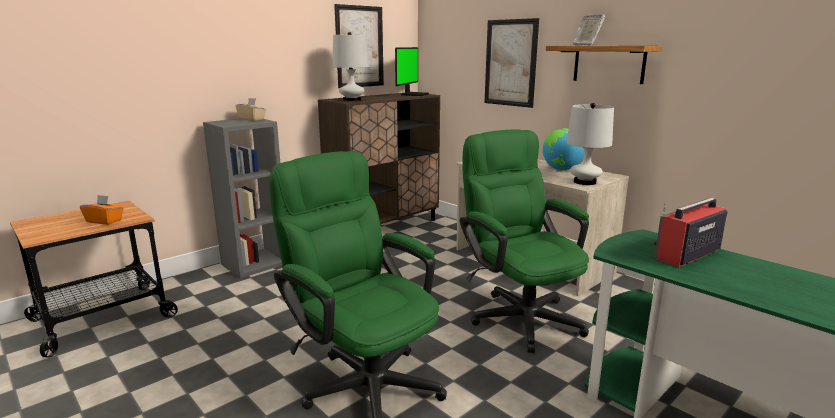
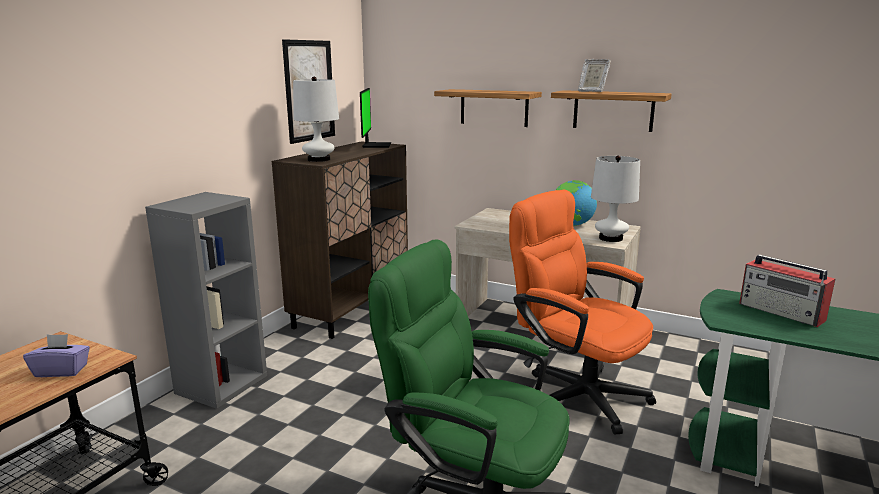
camera: 20 degrees left, 0 degrees up
orange tissue box [80,195,124,225] -> purple tissue box [23,334,90,377]
beige tissue box [236,98,266,121] -> none
green office chair [460,130,589,353] -> orange office chair [509,190,656,435]
picture [484,18,539,108] -> shelf [434,89,542,127]
radio [654,198,728,267] -> radio turned 75 degrees counterclockwise [739,254,835,327]

